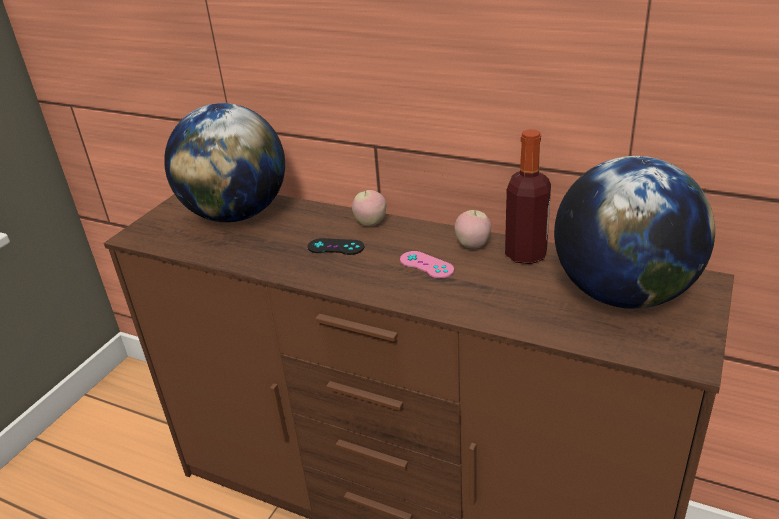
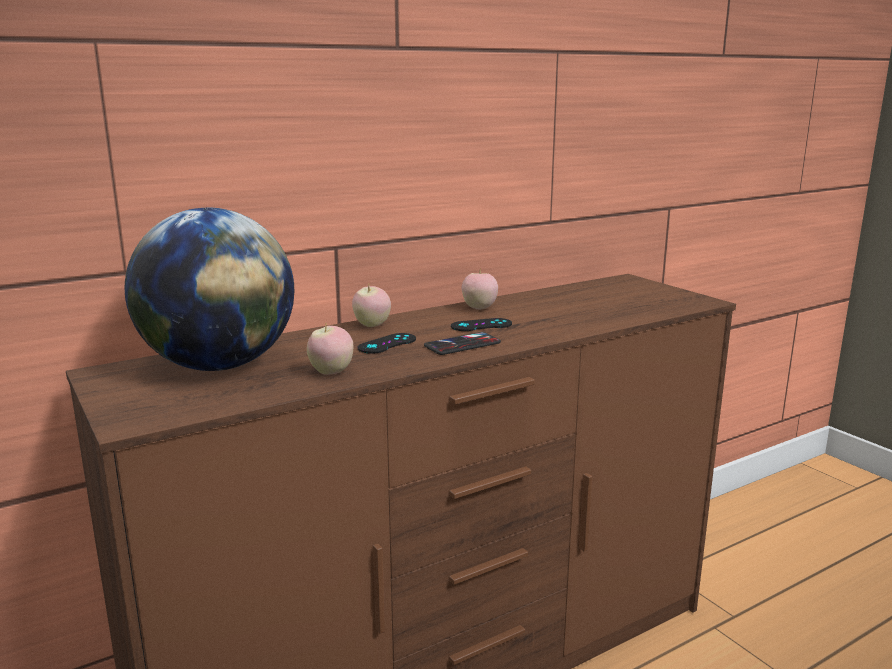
camera: 60 degrees left, 15 degrees down
pink game controller [400,251,454,278] -> black game controller [451,318,512,331]
bottle [505,129,551,264] -> none
globe [554,156,715,309] -> none
none -> apple [307,323,353,374]
none -> phone [424,332,501,355]

